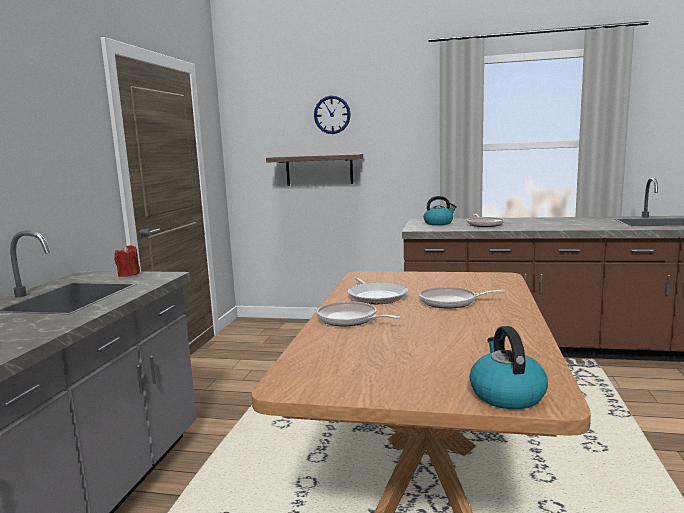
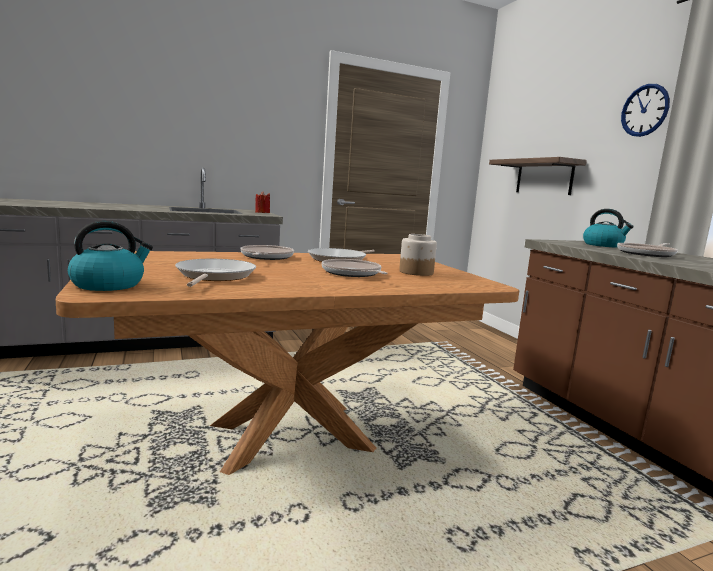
camera: 55 degrees right, 0 degrees up
wall clock [314,96,351,134] -> wall clock moved to [621,84,670,137]
none -> frying pan [175,259,256,287]
none -> jar [399,234,437,276]

